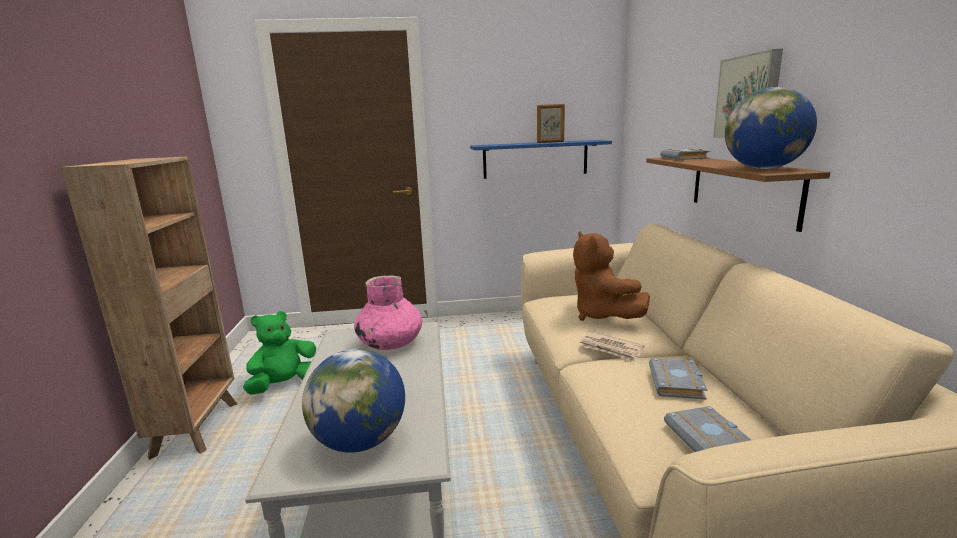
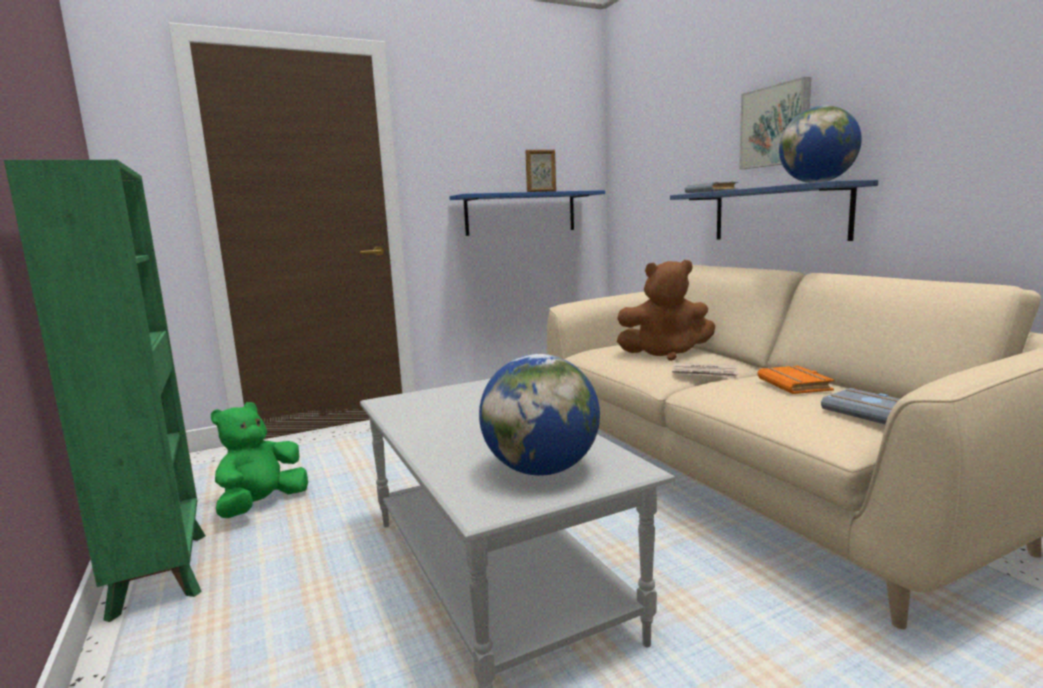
camera: 20 degrees left, 5 degrees down
brown bookcase [61,157,237,460] -> green bookcase [4,160,206,622]
pink vase [354,275,422,350] -> none
brown plush toy [573,231,650,321] -> brown plush toy turned 45 degrees counterclockwise [617,260,715,361]
brown shelf [646,157,830,232] -> blue shelf [670,180,878,241]
grey book [649,358,707,399] -> orange book [757,366,835,394]

